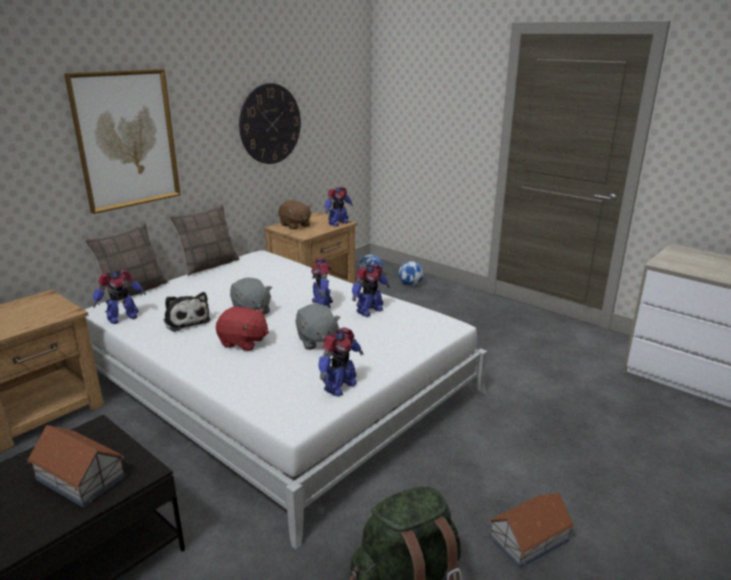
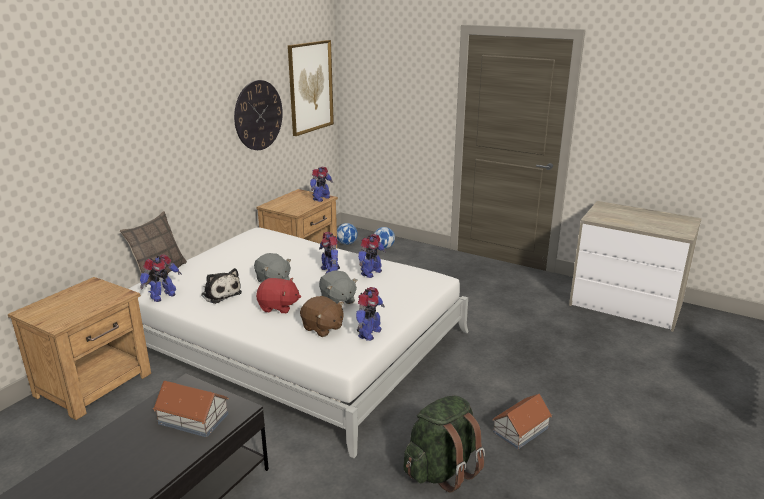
camera: 10 degrees left, 0 degrees up
picture [64,69,181,214] -> picture moved to [288,40,334,136]
pillow [169,204,239,276] -> none
brown plush toy [278,200,312,230] -> brown plush toy moved to [300,296,344,337]

